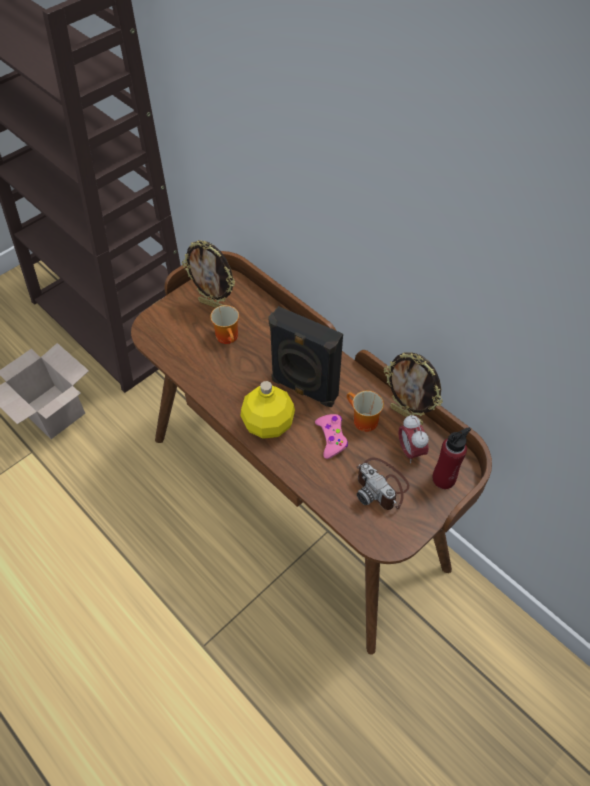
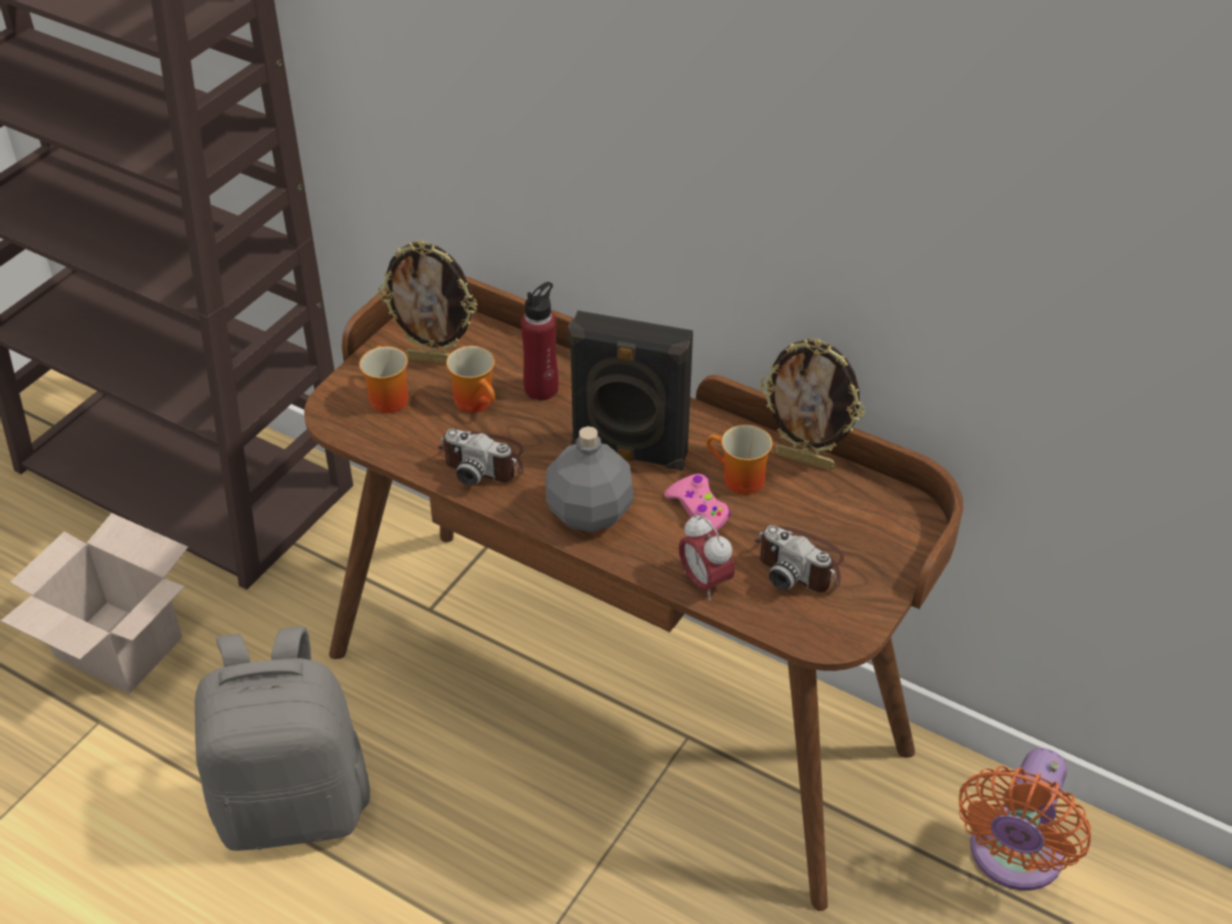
camera: 15 degrees left, 10 degrees down
yellow bottle [241,381,295,439] -> grey bottle [545,426,634,532]
alarm clock [399,415,429,463] -> alarm clock moved to [679,514,735,601]
red bottle [432,427,471,489] -> red bottle moved to [521,282,559,401]
none -> grey backpack [195,626,370,851]
none -> mug [359,345,408,413]
none -> camera [438,429,524,486]
none -> orange fan [959,748,1091,891]

